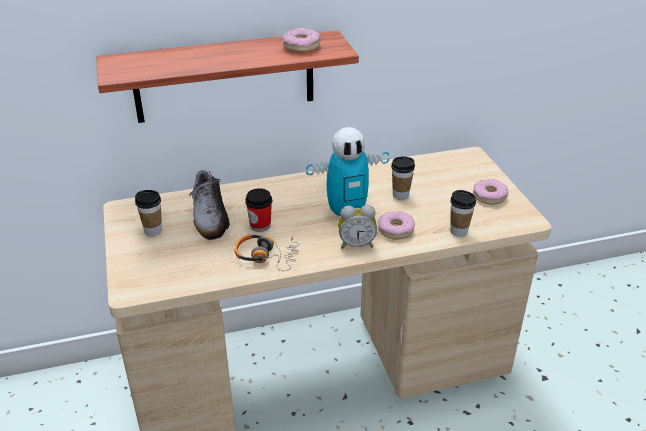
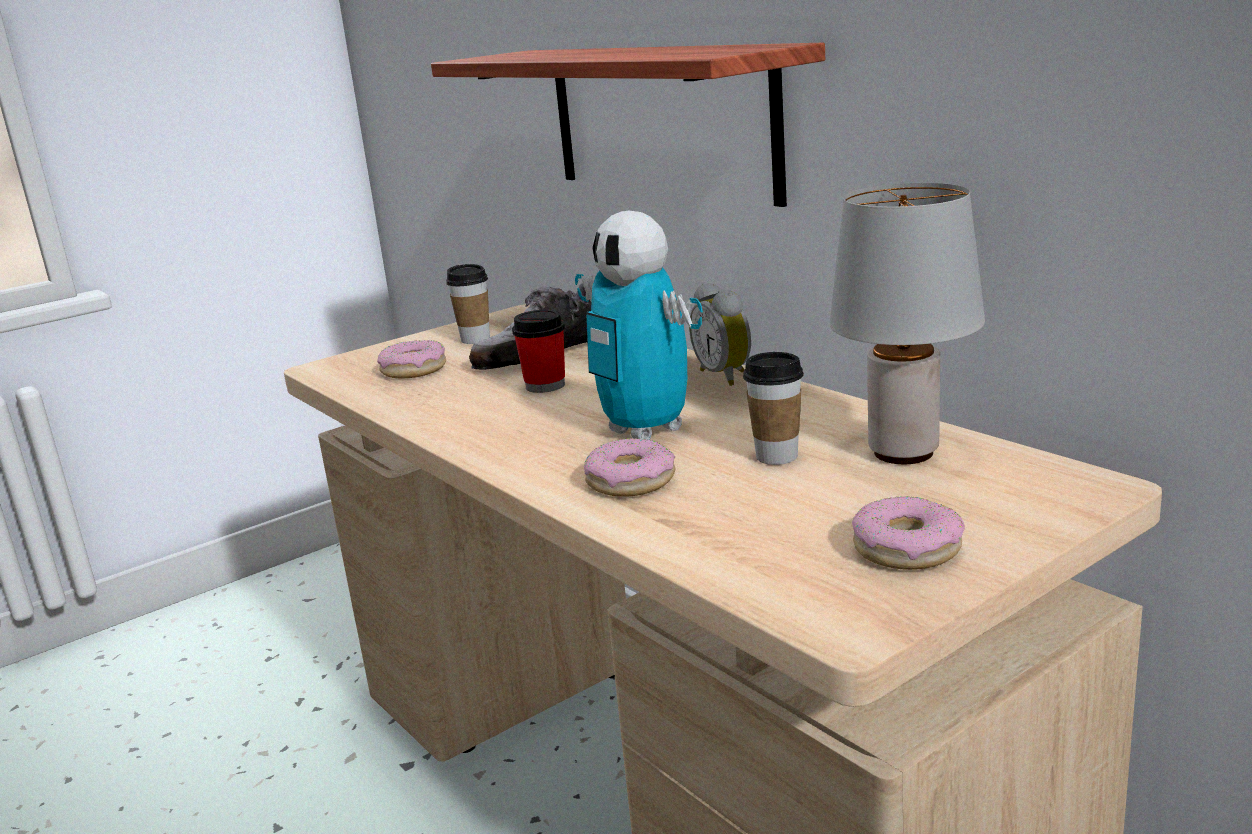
camera: 70 degrees right, 15 degrees down
headphones [234,234,299,271] -> none
donut [283,28,321,53] -> donut moved to [377,340,446,379]
alarm clock [338,205,377,249] -> alarm clock moved to [689,283,751,386]
cup [450,190,476,237] -> none
none -> grey table lamp [830,183,985,464]

